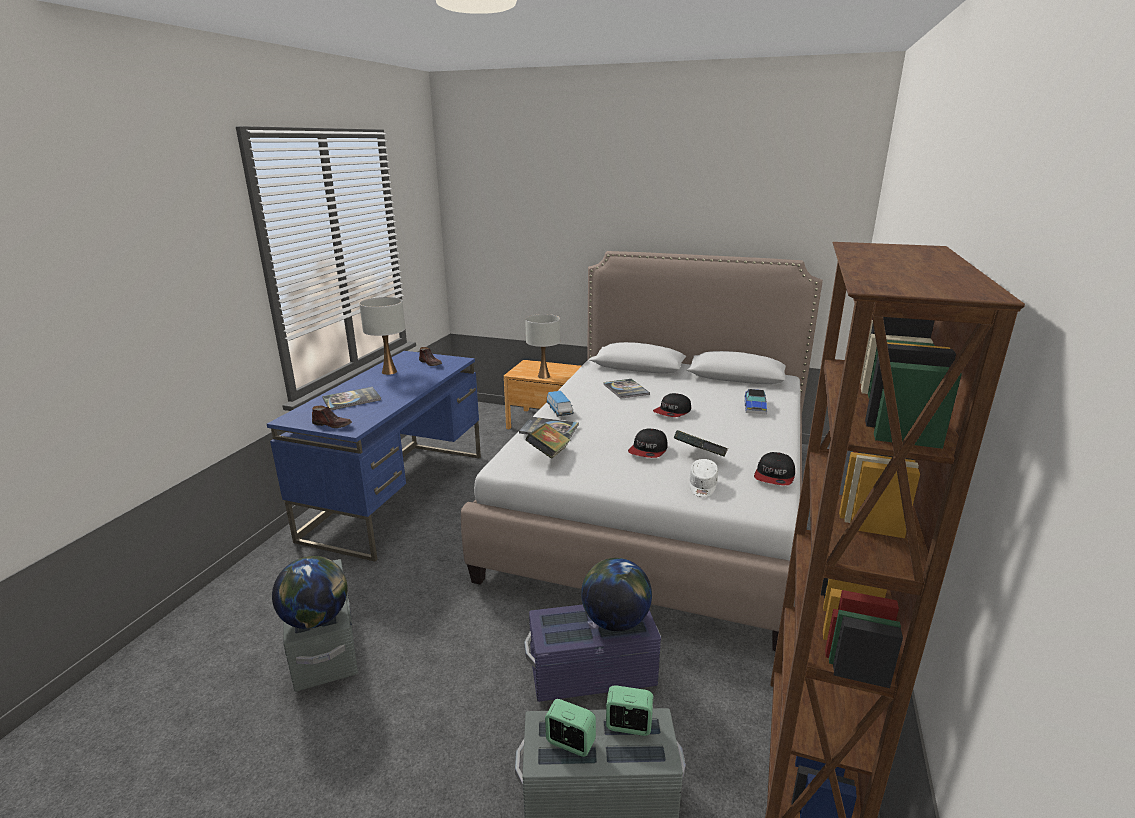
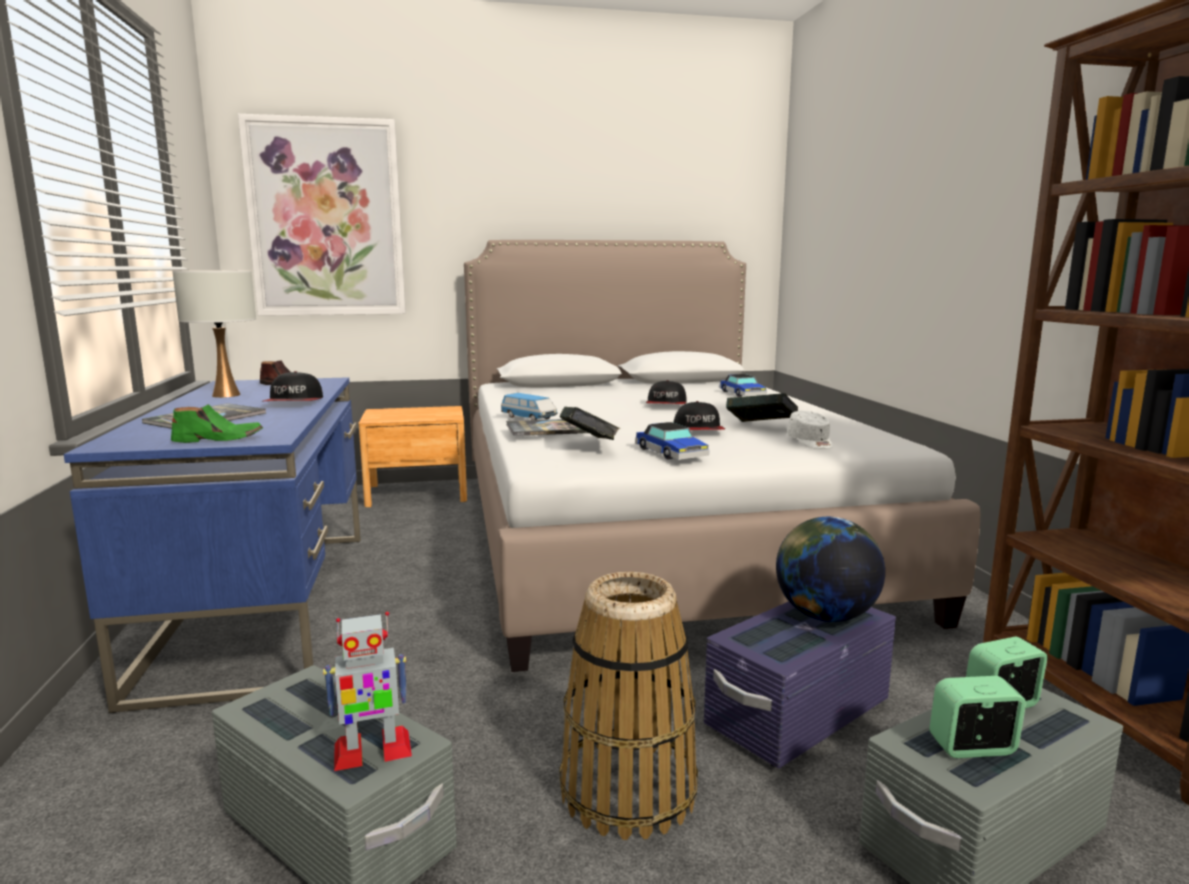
camera: 30 degrees left, 10 degrees down
globe [272,556,348,629] -> toy robot [323,612,412,771]
brown shoe [312,406,352,428] -> green shoe [171,404,263,443]
white table lamp [525,314,560,379] -> none
book [603,379,650,399] -> none
cap [754,452,795,485] -> cap moved to [263,371,323,401]
none -> picture [238,114,406,316]
none -> basket [560,572,698,840]
none -> toy car [635,422,710,460]

